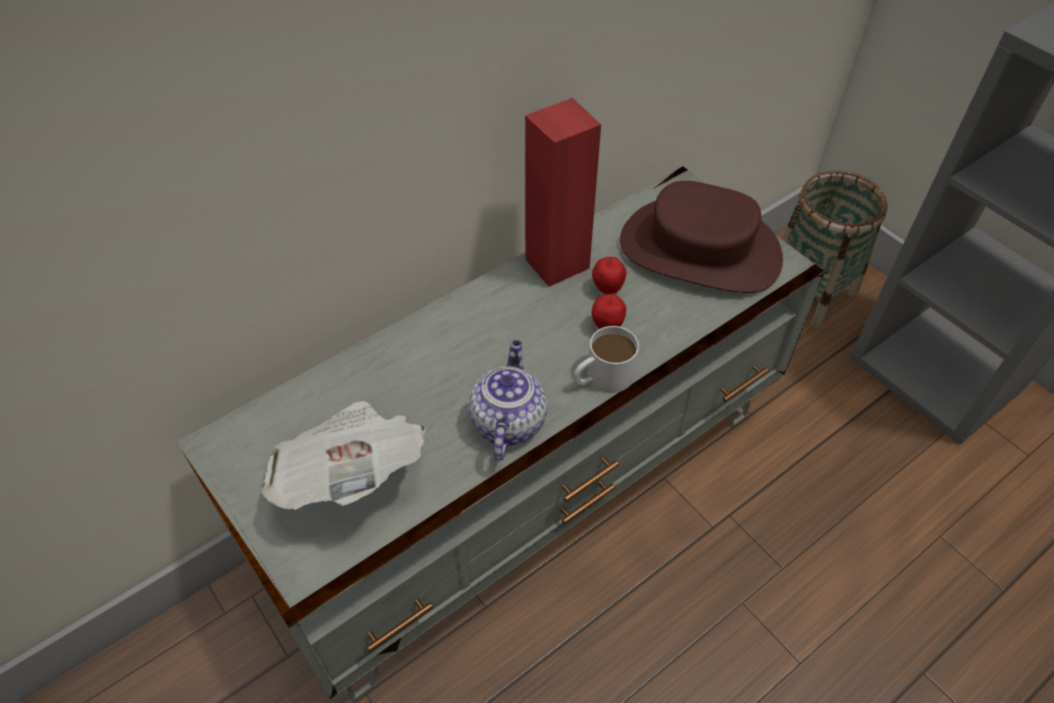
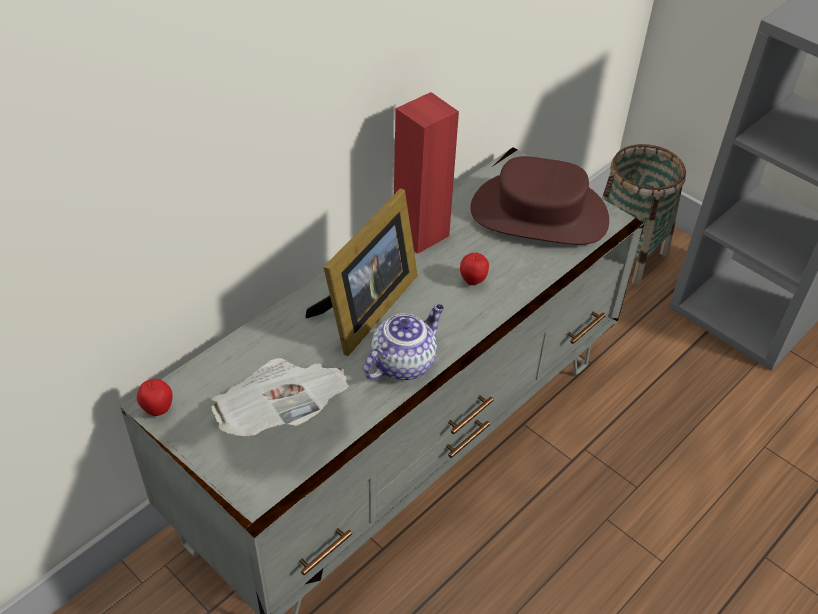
camera: 10 degrees left, 5 degrees down
teapot [468,340,547,461] -> teapot turned 45 degrees clockwise [363,304,444,381]
white mug [574,326,639,393] -> none
apple [592,257,626,294] -> apple moved to [137,379,173,416]
none -> picture frame [305,188,418,356]

